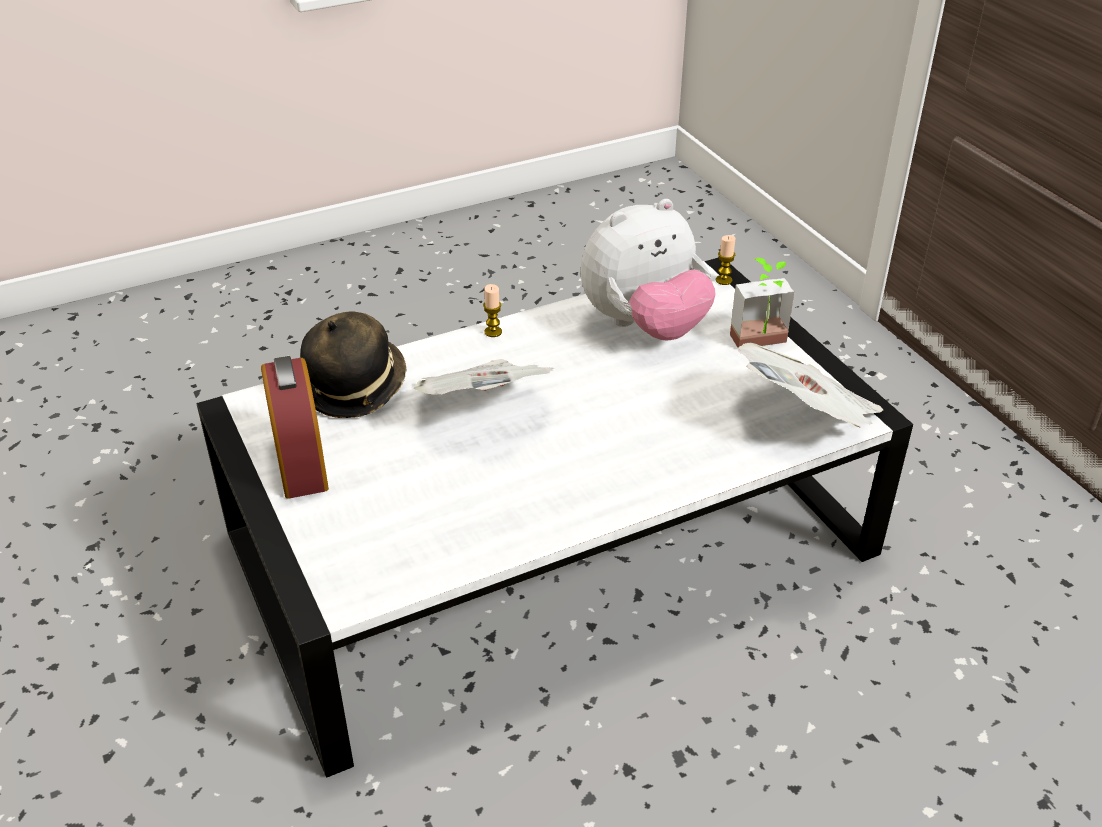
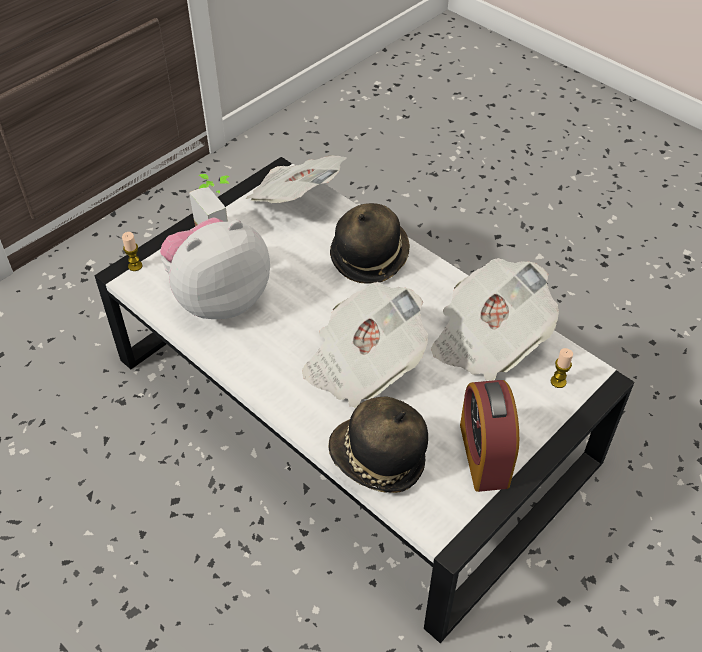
camera: 110 degrees left, 10 degrees up
alarm clock [261,356,329,498] -> alarm clock turned 60 degrees counterclockwise [460,380,519,492]
candle [483,284,502,337] -> candle moved to [551,348,573,388]
plush toy [581,199,715,341] -> plush toy turned 75 degrees counterclockwise [160,217,270,319]
none -> hat [330,203,410,284]
none -> newspaper [431,258,559,381]

